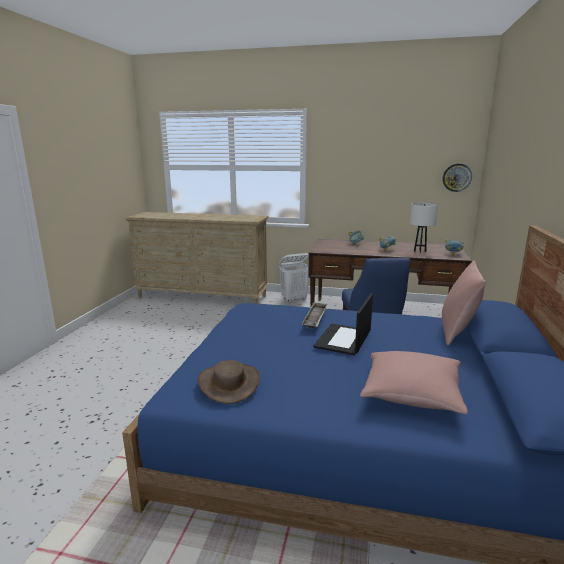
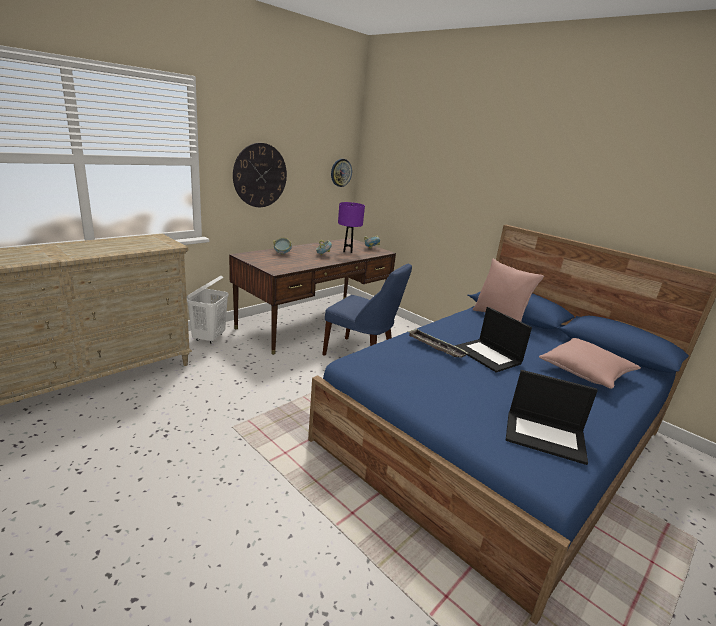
camera: 60 degrees left, 5 degrees up
brown hat [198,360,260,404] -> laptop [506,370,598,465]
white table lamp [410,203,438,253] -> purple table lamp [338,202,365,253]
none -> wall clock [233,143,287,207]

